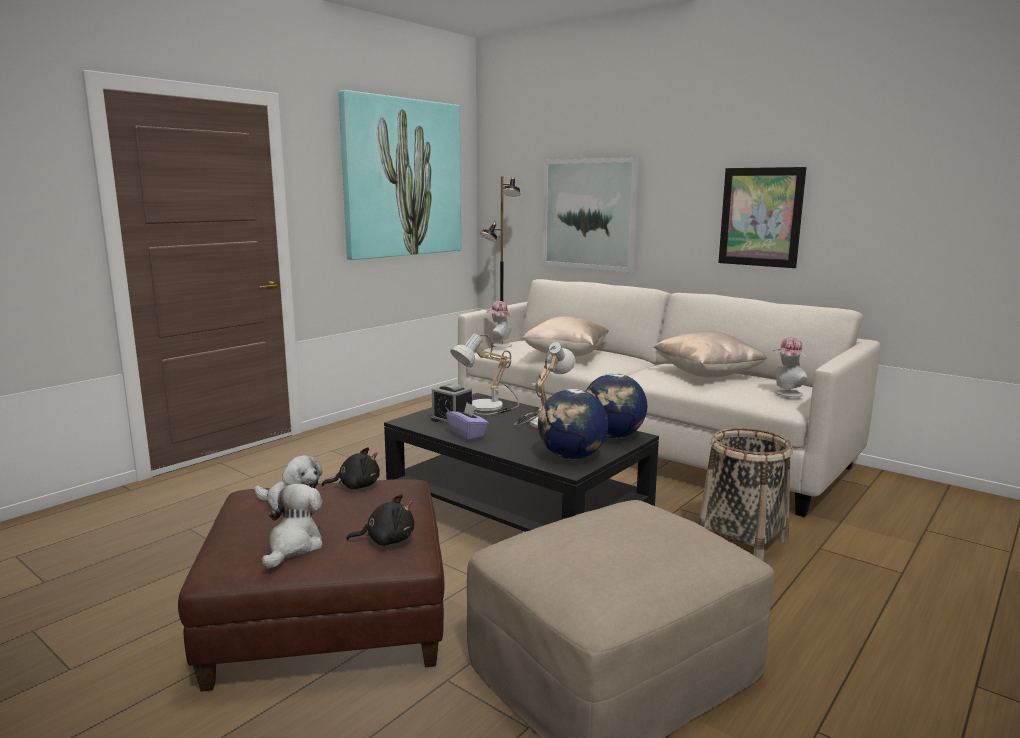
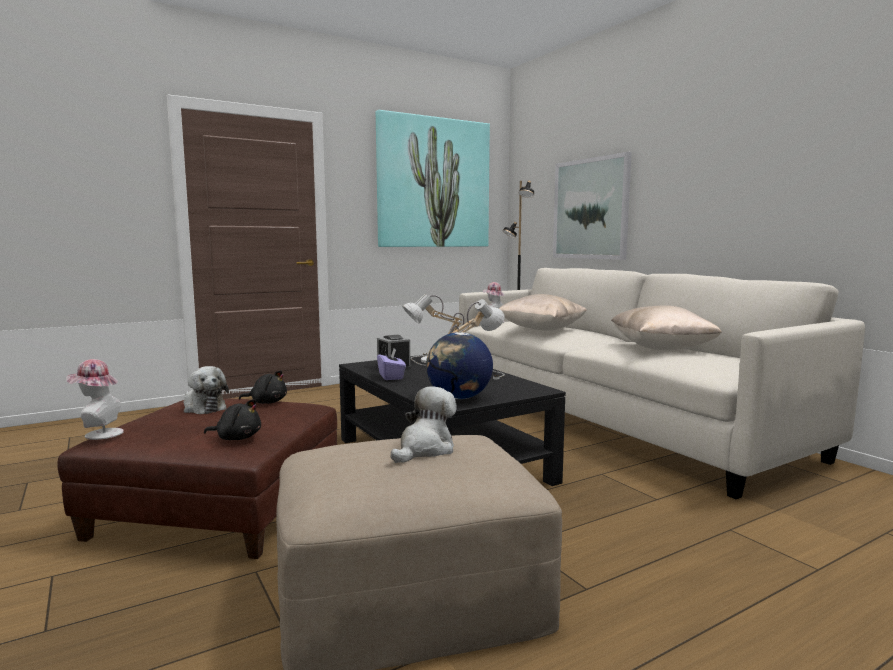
camera: 20 degrees right, 5 degrees down
plush toy [262,484,323,569] -> plush toy moved to [391,386,457,463]
globe [586,373,647,438] -> none
basket [698,428,792,561] -> none
picture [718,167,807,268] -> none
hat [774,337,808,397] -> hat moved to [66,359,124,440]

